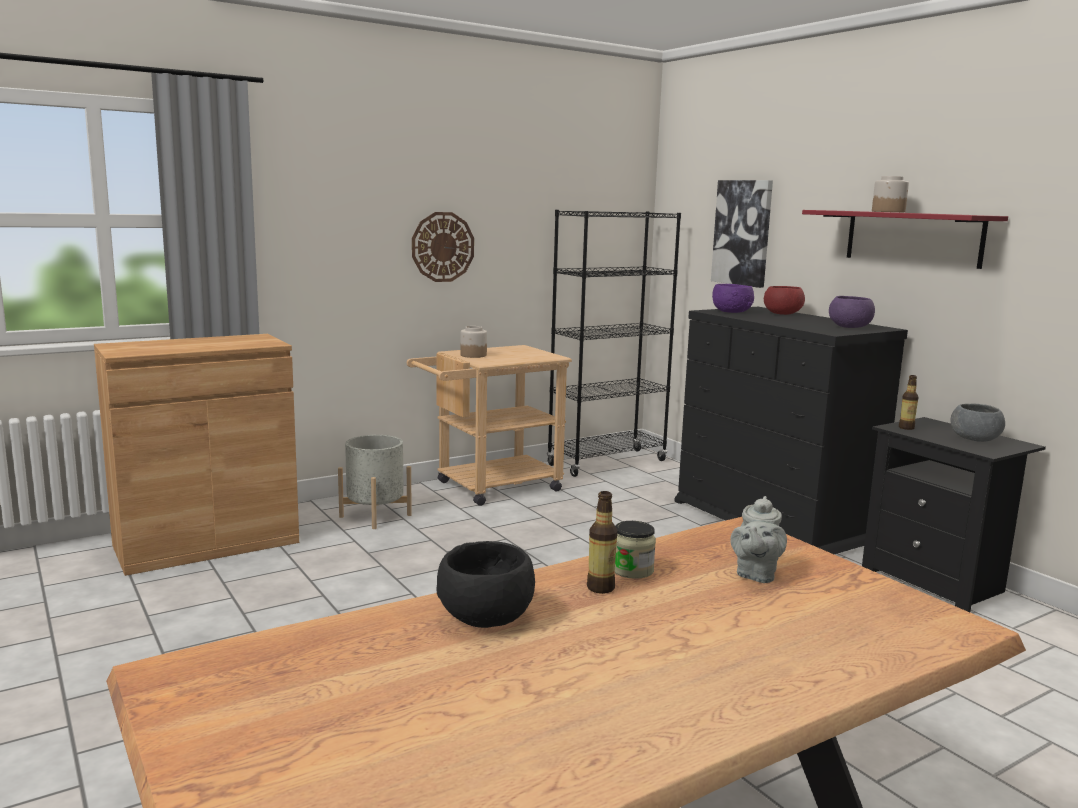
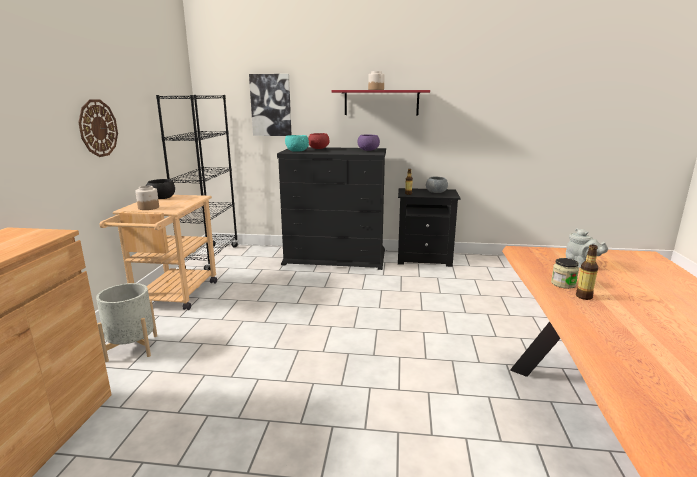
camera: 50 degrees left, 5 degrees up
black bowl [436,541,535,628] -> black bowl moved to [146,179,175,199]
purple bowl [712,284,754,313] -> turquoise bowl [285,135,309,152]

